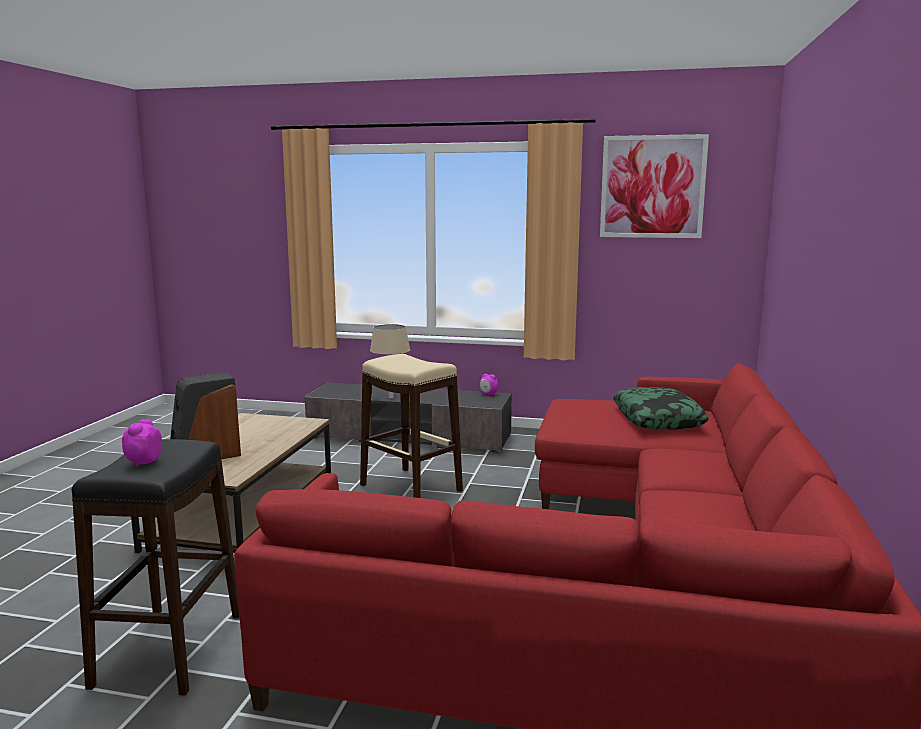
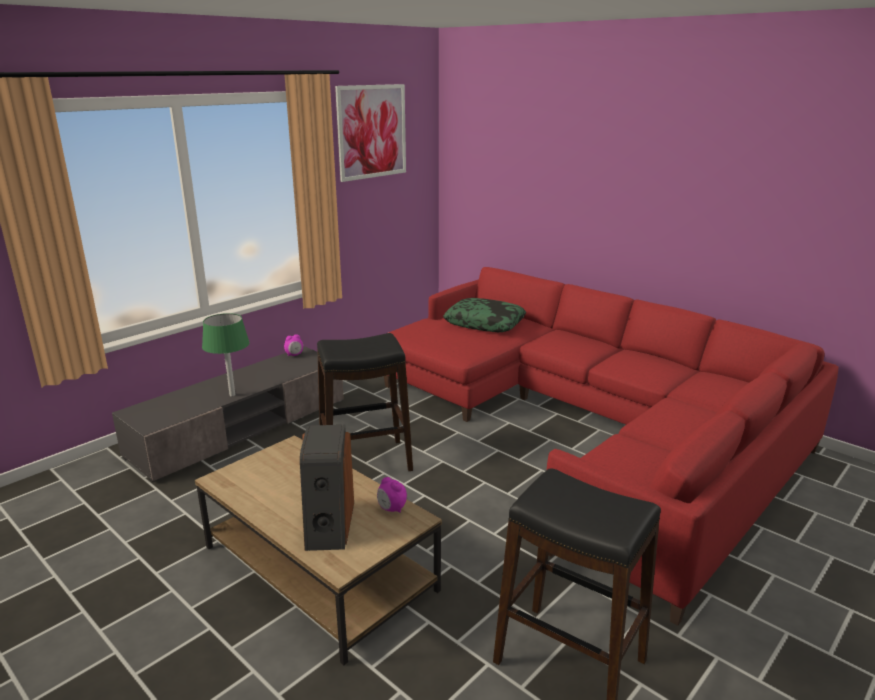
camera: 60 degrees left, 10 degrees up
alarm clock [122,419,162,467] -> alarm clock moved to [377,477,407,512]
beige stool [360,354,463,498] -> black stool [317,333,413,471]
beige table lamp [370,324,410,399] -> green table lamp [202,313,250,397]

